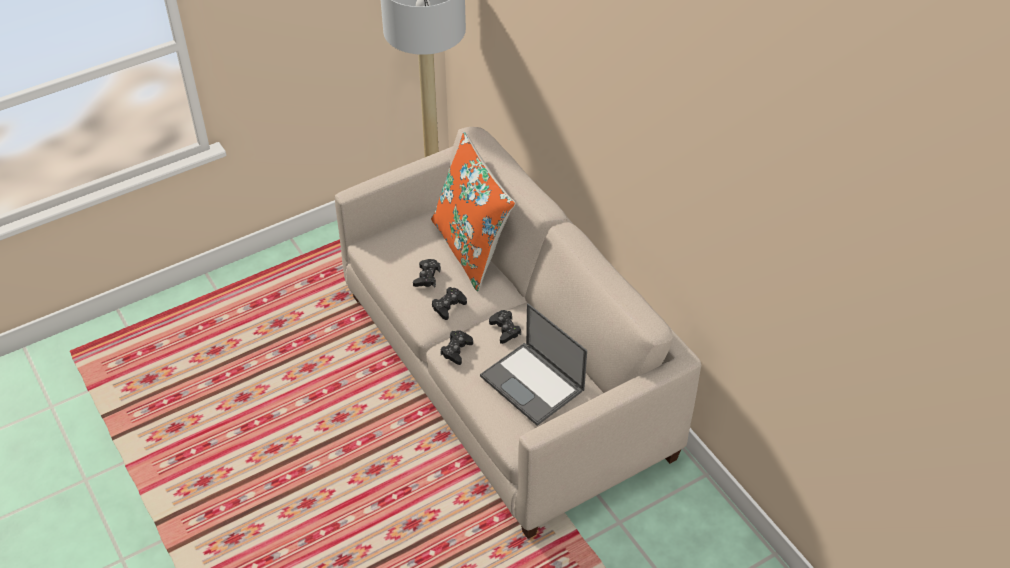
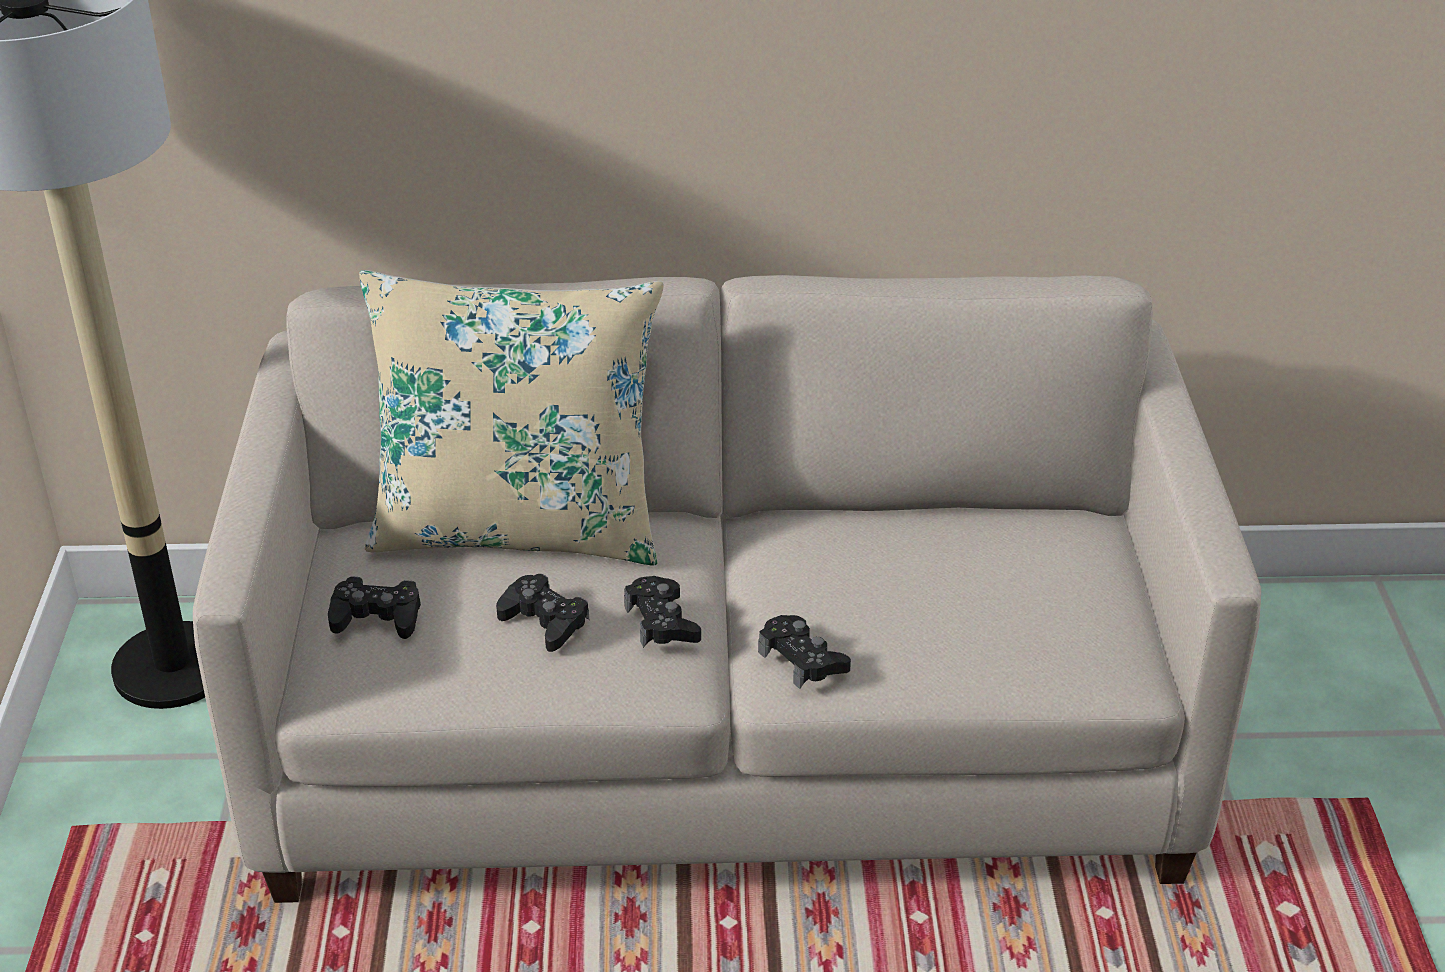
camera: 60 degrees left, 10 degrees down
orange pillow [431,132,516,292] -> beige pillow [359,270,664,566]
laptop [480,303,587,426] -> none
black game controller [489,310,521,344] -> black game controller moved to [328,576,421,639]

